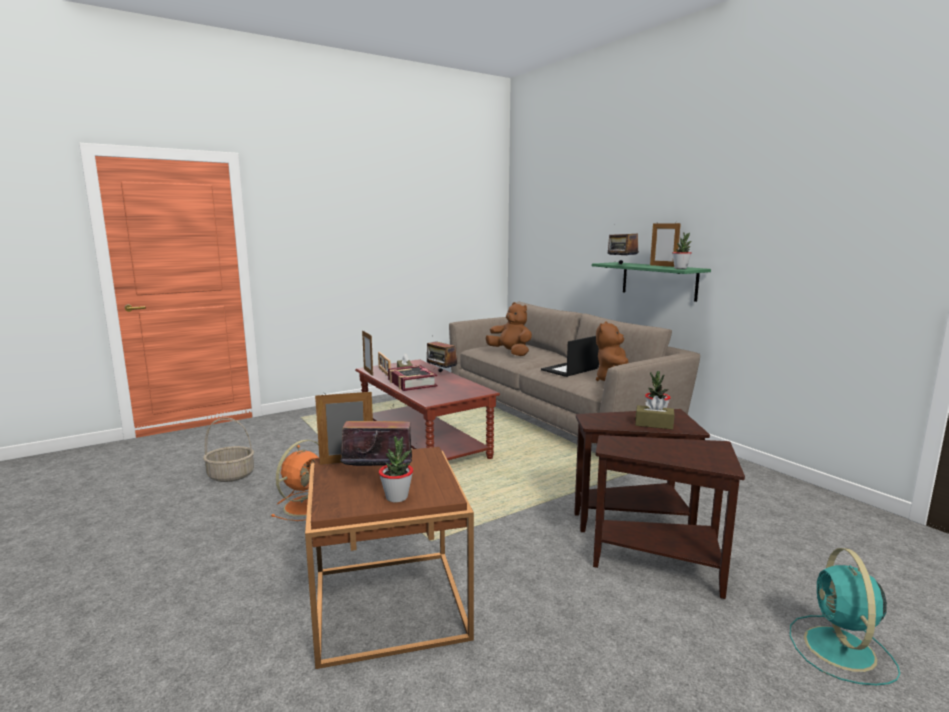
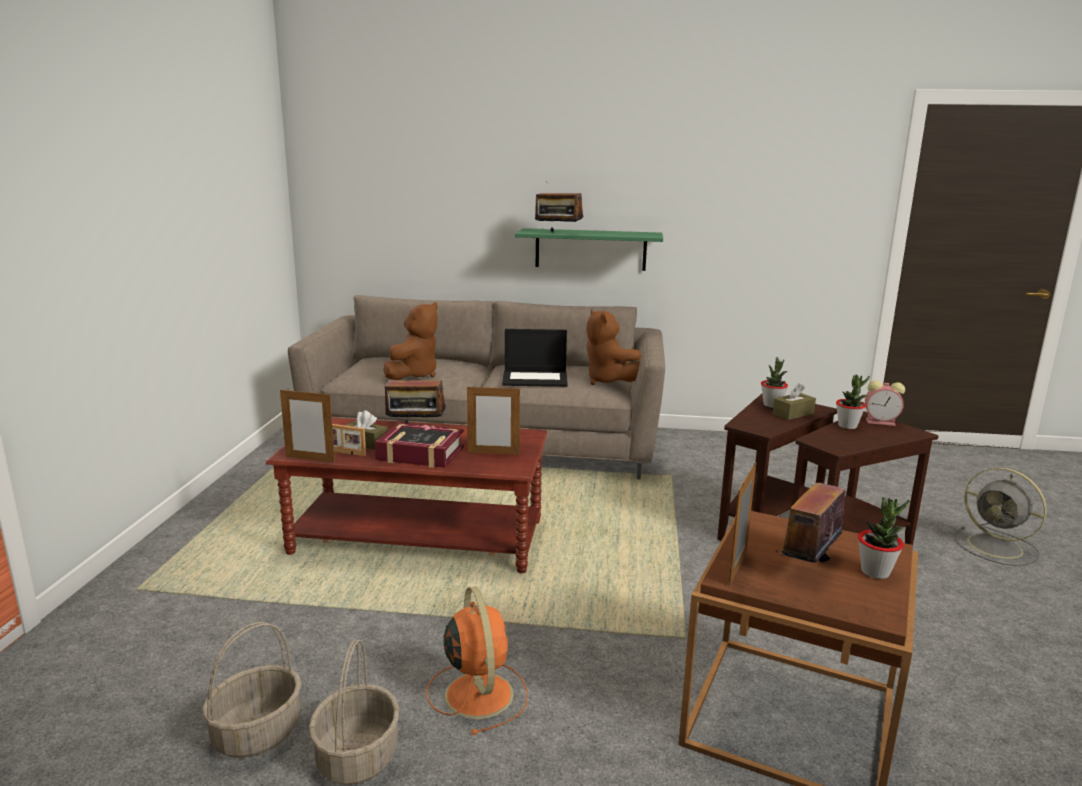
camera: 50 degrees left, 5 degrees up
brown plush toy [486,302,532,356] -> brown plush toy turned 120 degrees clockwise [383,302,438,380]
laptop [541,336,599,377] -> laptop turned 90 degrees counterclockwise [502,329,568,387]
picture frame [650,223,681,267] -> picture frame moved to [467,385,520,455]
potted plant [672,232,692,269] -> potted plant moved to [836,375,870,429]
turquoise fan [790,548,900,685] -> grey fan [955,467,1047,566]
none -> basket [309,640,399,785]
none -> alarm clock [865,381,905,426]

